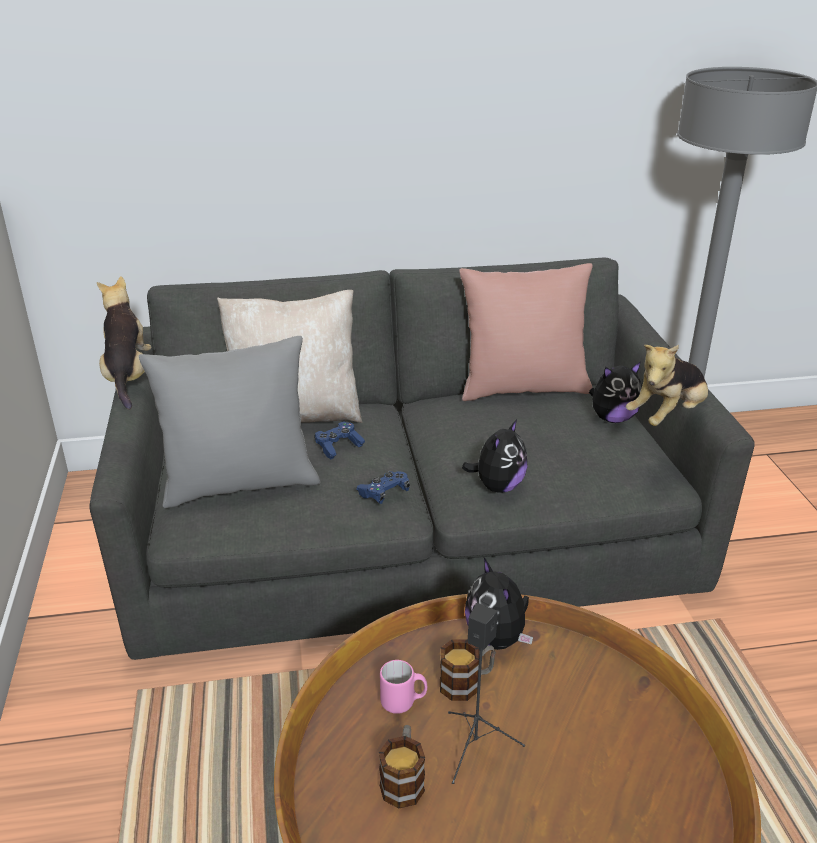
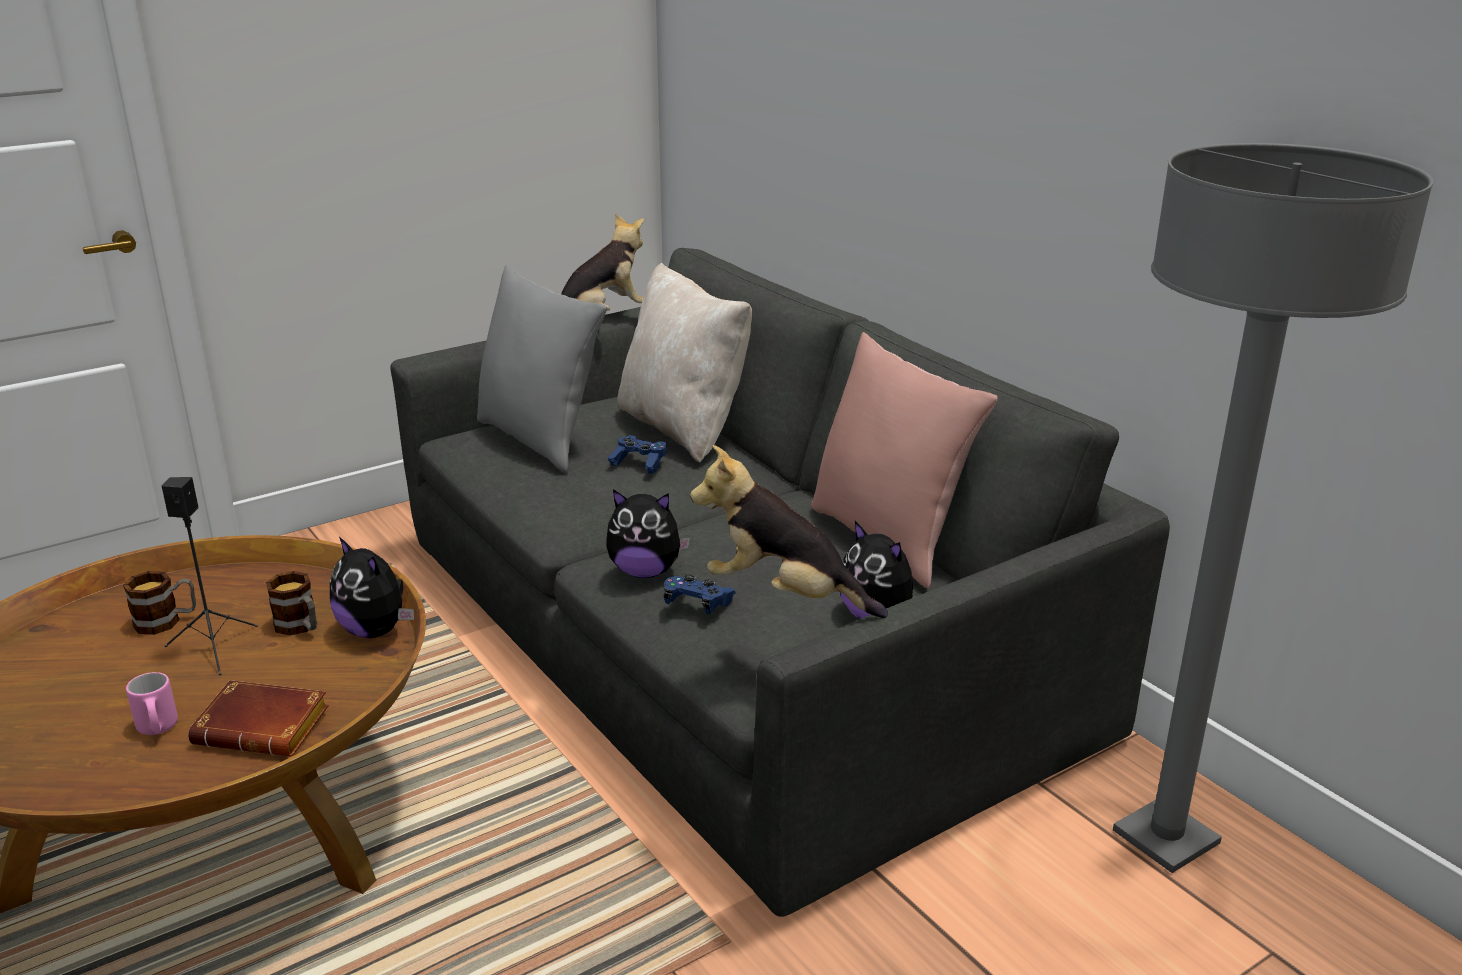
camera: 65 degrees right, 5 degrees down
blue game controller [356,471,410,504] -> blue game controller moved to [664,574,736,615]
pink mug [380,660,427,714] -> pink mug moved to [126,672,178,735]
plush toy [465,558,533,650] -> plush toy turned 90 degrees counterclockwise [330,537,414,638]
none -> brown book [188,680,329,757]

